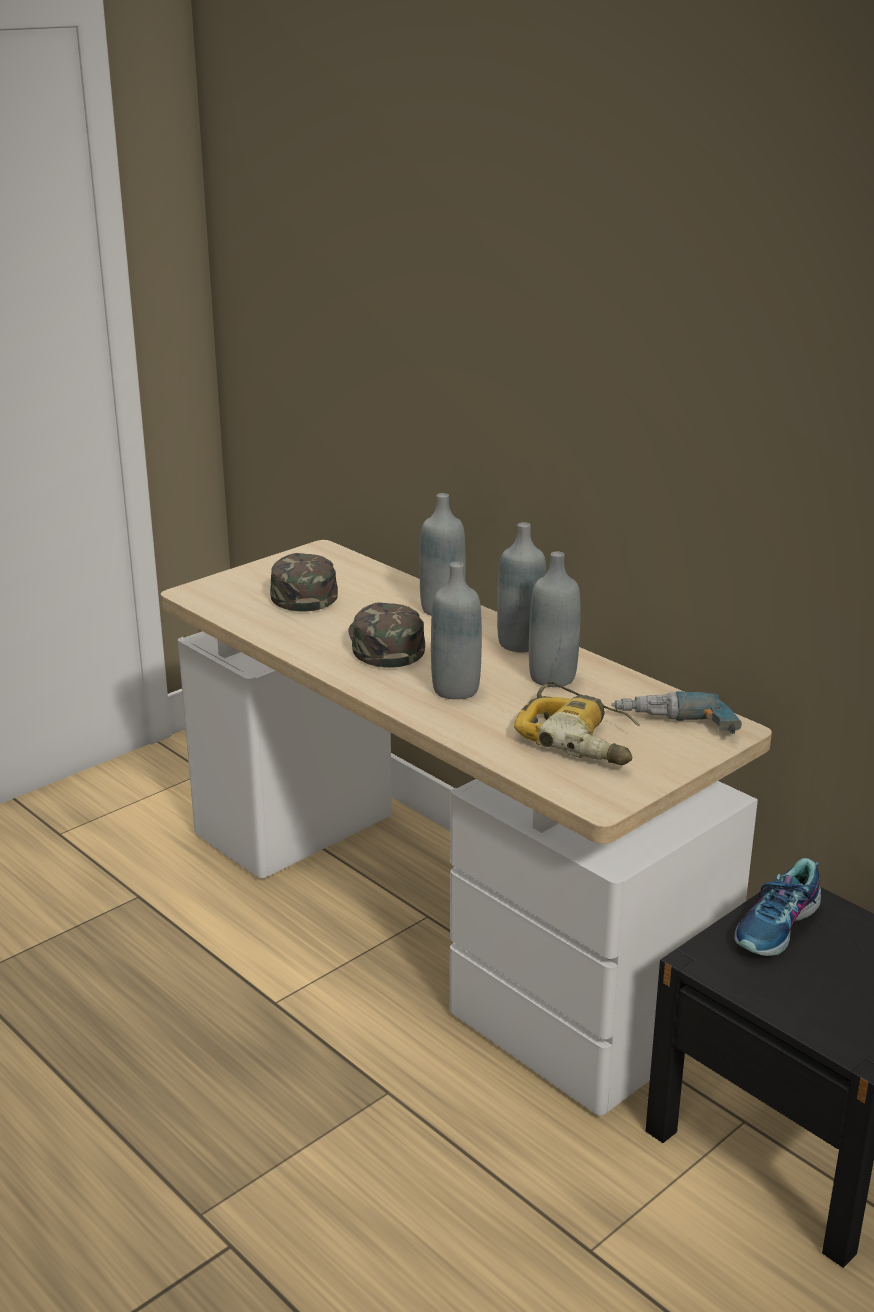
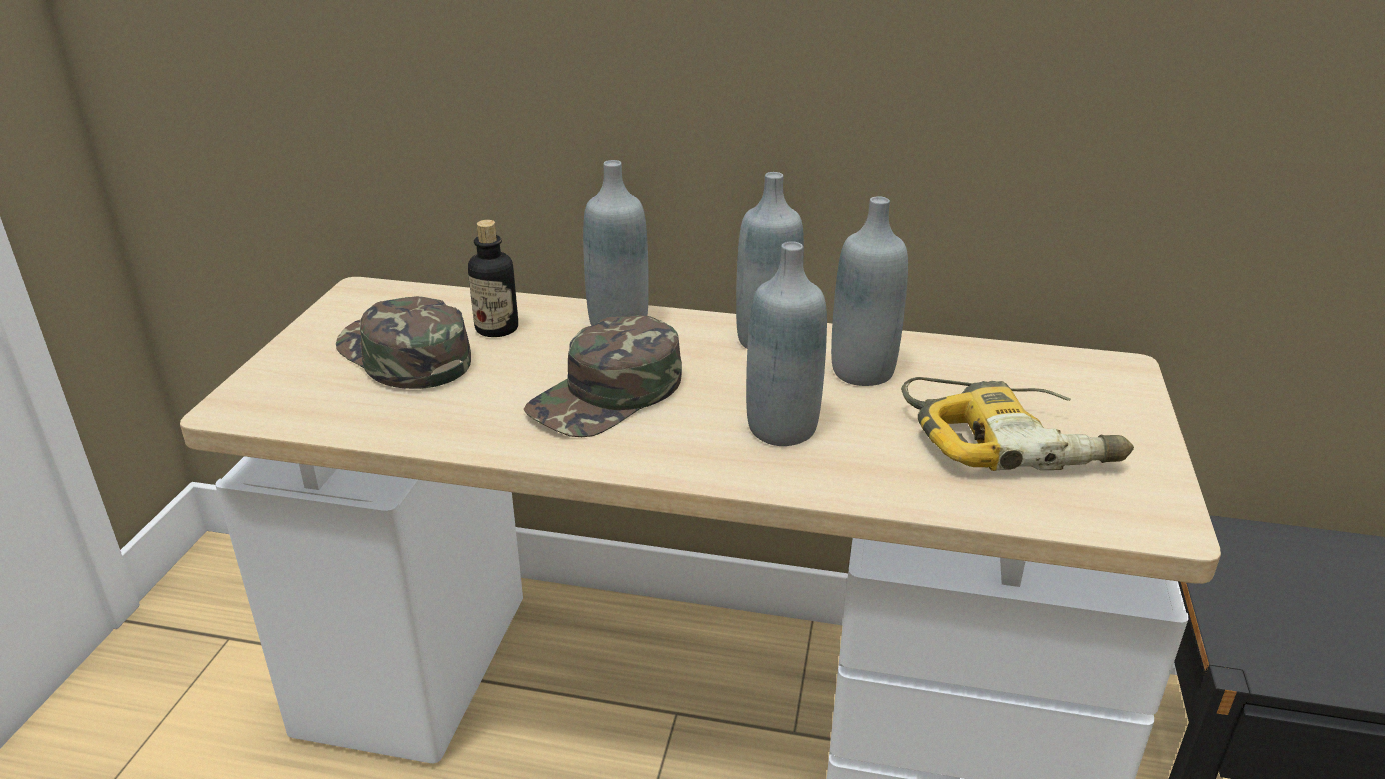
camera: 35 degrees left, 5 degrees up
green cap [348,602,425,668] -> green cap turned 90 degrees counterclockwise [524,315,682,437]
power drill [611,691,742,734] -> none
shoe [734,858,821,956] -> none
none -> bottle [468,220,518,337]

